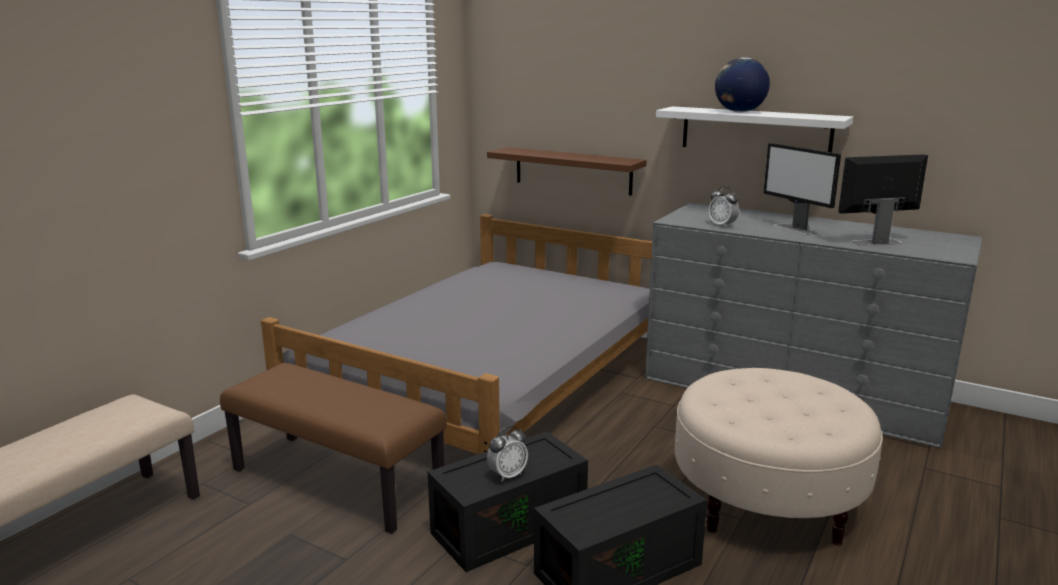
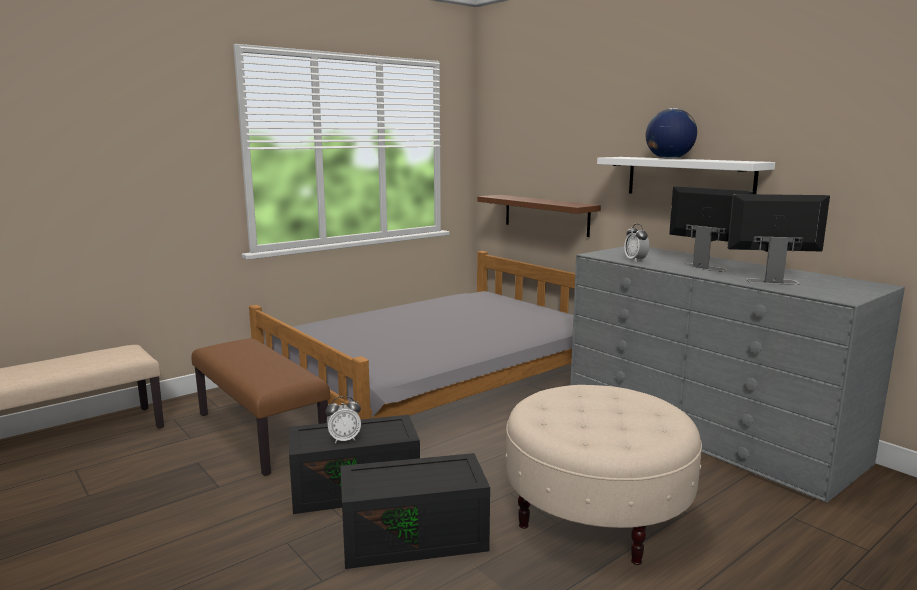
camera: 20 degrees right, 5 degrees down
monitor [763,143,841,235] -> monitor turned 150 degrees clockwise [669,186,753,272]

